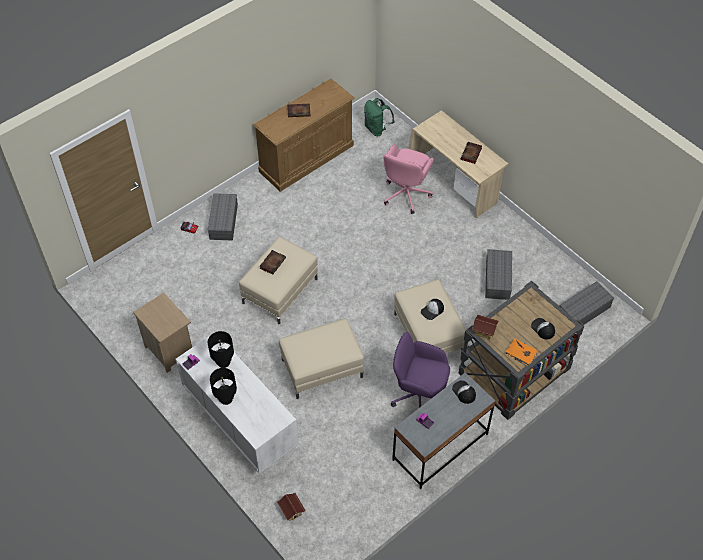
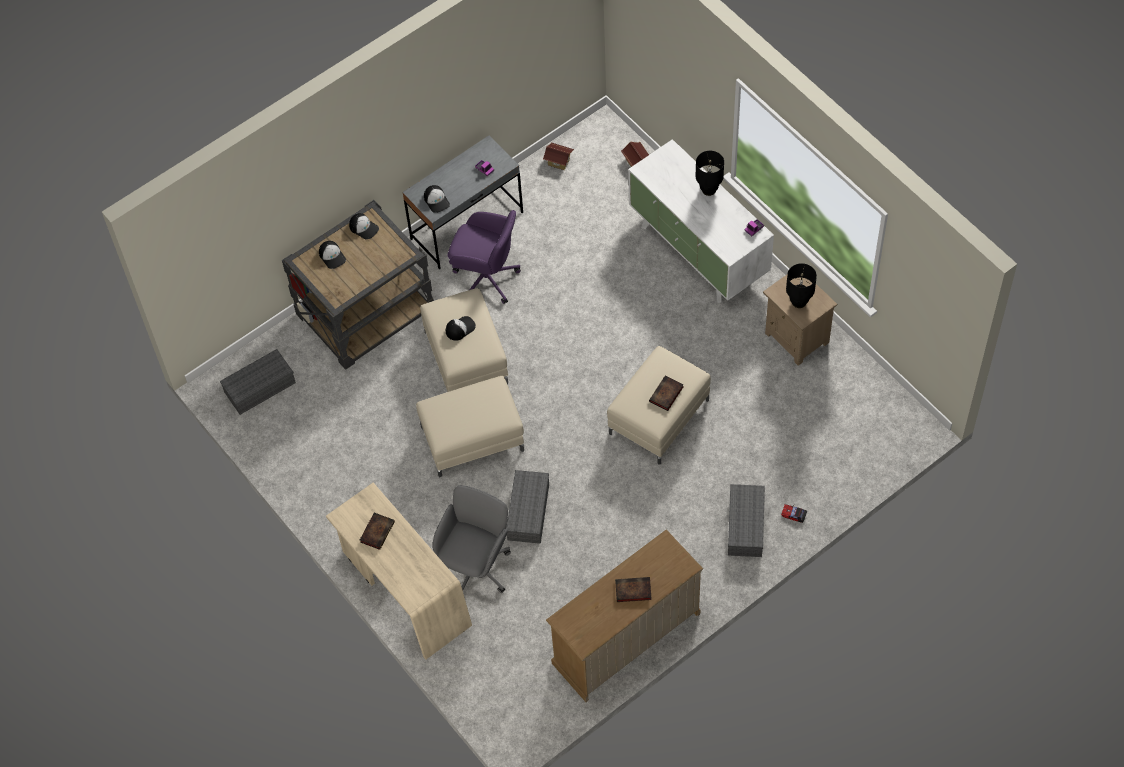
camera: 175 degrees left, 5 degrees up
black table lamp [208,331,234,368] -> black table lamp moved to [786,263,817,308]
beige ottoman [279,319,364,399] -> beige ottoman moved to [416,376,524,478]
green backpack [364,98,395,136] -> none
pink office chair [383,144,434,214] -> grey office chair [433,485,511,593]
toy house [472,314,498,339] -> toy house moved to [543,142,574,170]
grey storage box [485,249,512,300] -> grey storage box moved to [506,470,549,544]
orange book [505,339,538,367] -> cap [349,213,379,239]

